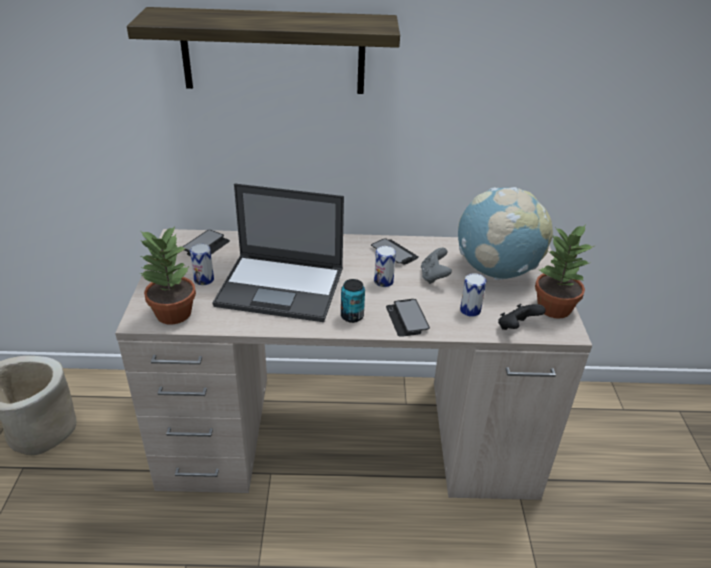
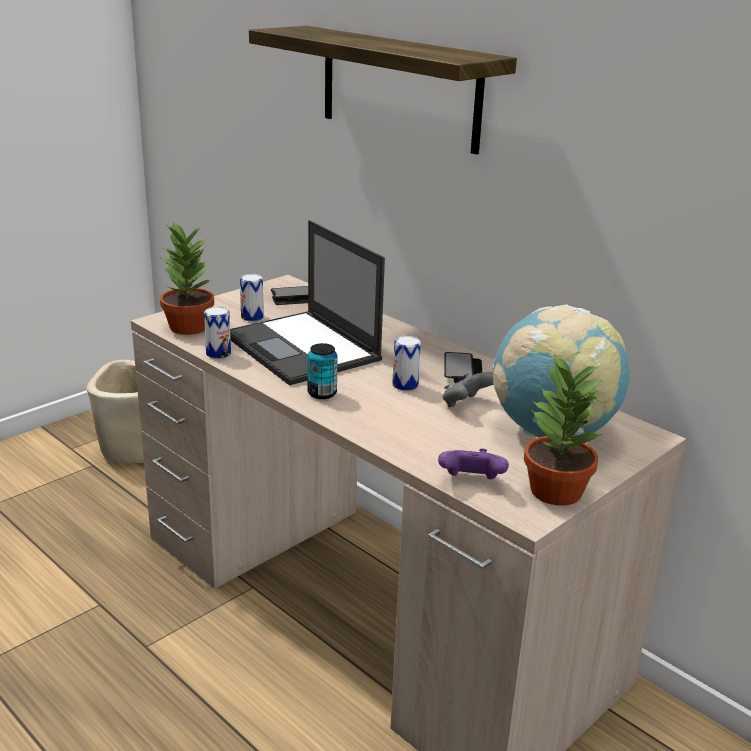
camera: 45 degrees right, 10 degrees down
phone [386,299,430,337] -> none
can [460,273,486,317] -> can moved to [204,307,231,359]
black game controller [498,304,546,330] -> purple game controller [438,448,509,479]

